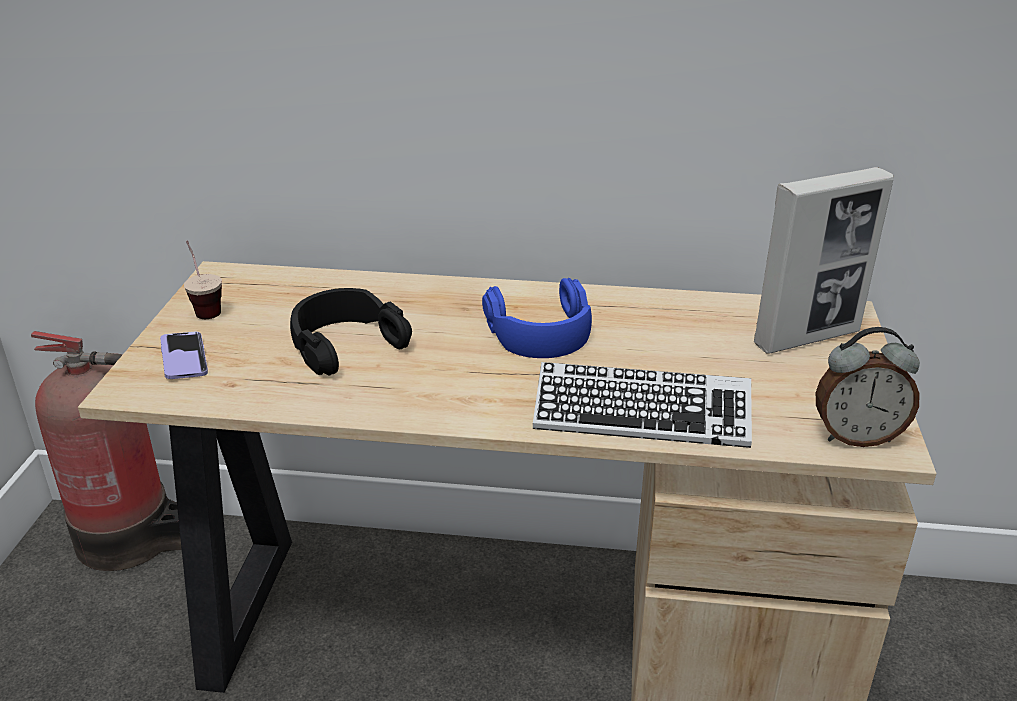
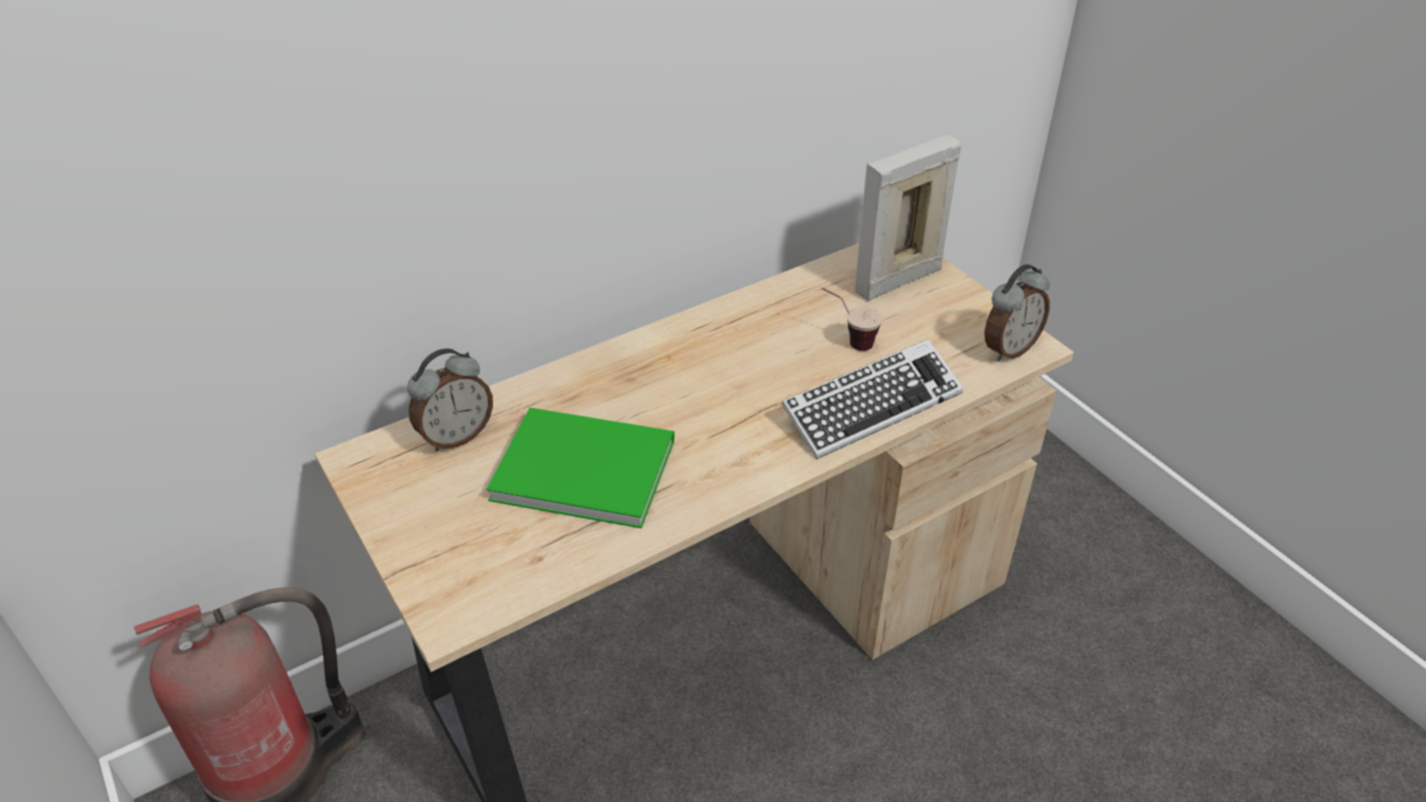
camera: 40 degrees left, 10 degrees up
phone [160,332,208,379] -> none
cup [184,241,222,319] -> cup moved to [821,287,882,351]
black headphones [290,288,412,376] -> green book [486,408,675,528]
blue headphones [482,278,592,358] -> none
picture frame [754,167,894,354] -> picture frame turned 150 degrees counterclockwise [855,135,961,301]
none -> alarm clock [407,348,493,451]

